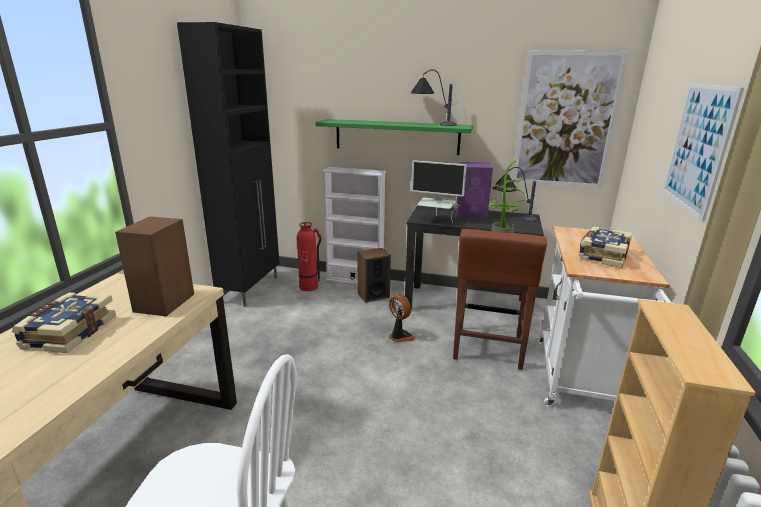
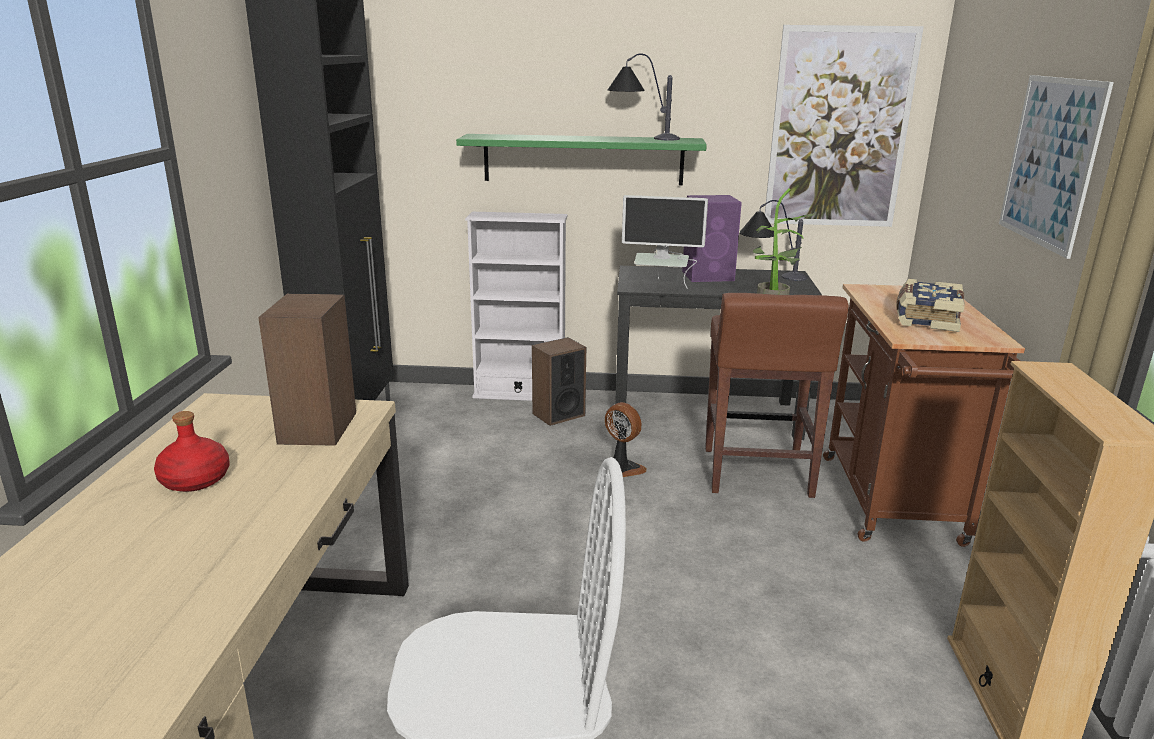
camera: 10 degrees left, 0 degrees up
book [12,292,116,353] -> red bottle [154,411,230,492]
fire extinguisher [297,222,321,291] -> none
white cart [537,226,673,407] -> brown cart [823,284,1025,547]

